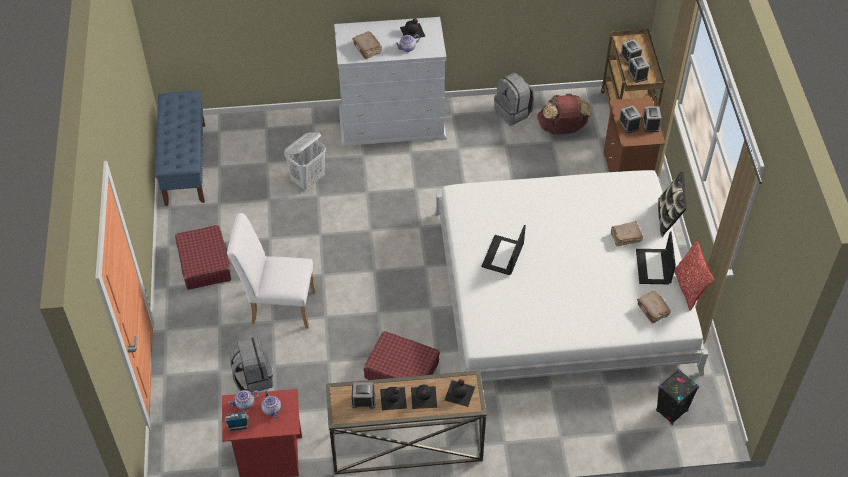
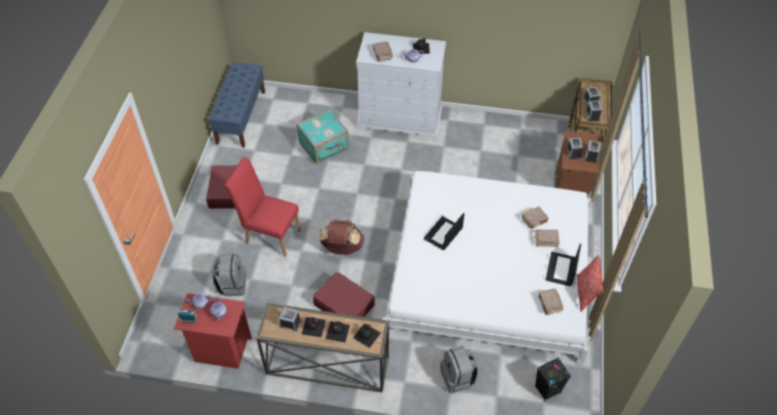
camera: 15 degrees right, 0 degrees up
white chair [227,213,316,328] -> red chair [224,157,301,257]
white laundry basket [284,133,326,190] -> turquoise suitcase [296,109,349,164]
grey backpack [494,73,534,126] -> grey backpack moved to [440,346,478,393]
brown backpack [537,93,591,134] -> brown backpack moved to [318,220,365,255]
pillow [658,171,687,237] -> none
none -> brown book [522,207,549,229]

